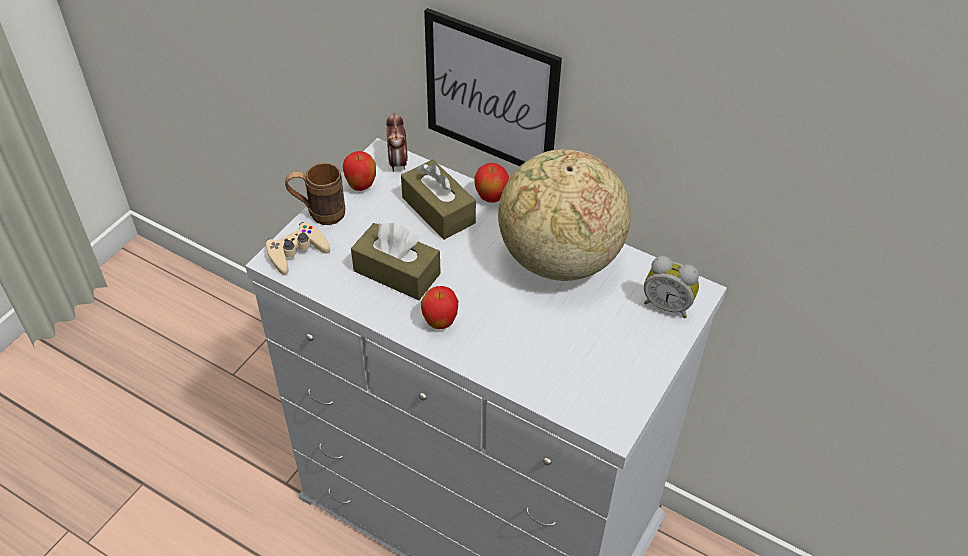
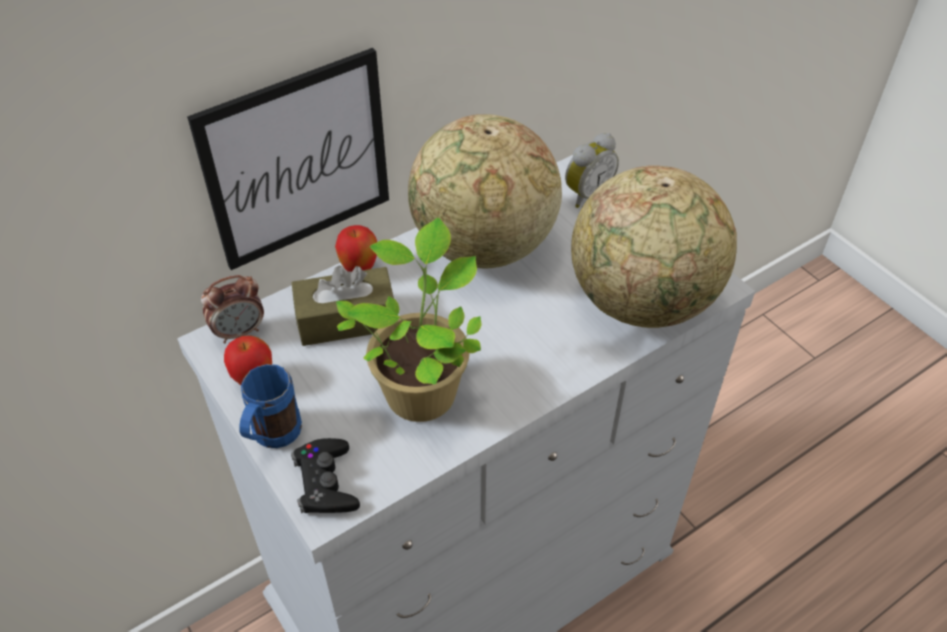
camera: 65 degrees left, 0 degrees up
beige game controller [266,222,330,275] -> black game controller [291,438,360,513]
brown mug [285,163,345,225] -> blue mug [239,364,302,448]
brown tissue box [351,223,441,300] -> potted plant [336,218,482,422]
alarm clock [386,112,408,172] -> alarm clock turned 45 degrees counterclockwise [201,275,264,343]
apple [421,286,458,329] -> none
none -> globe [571,166,737,328]

